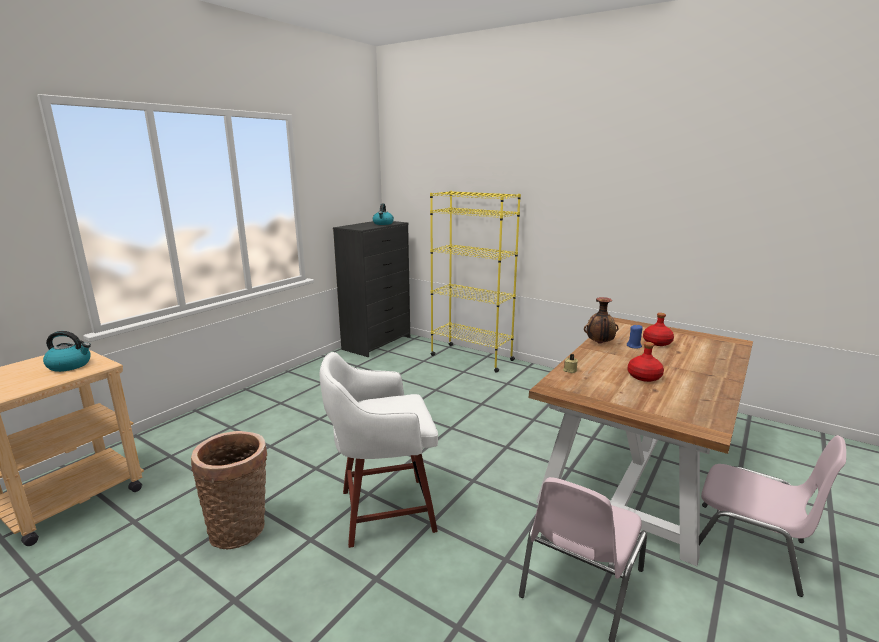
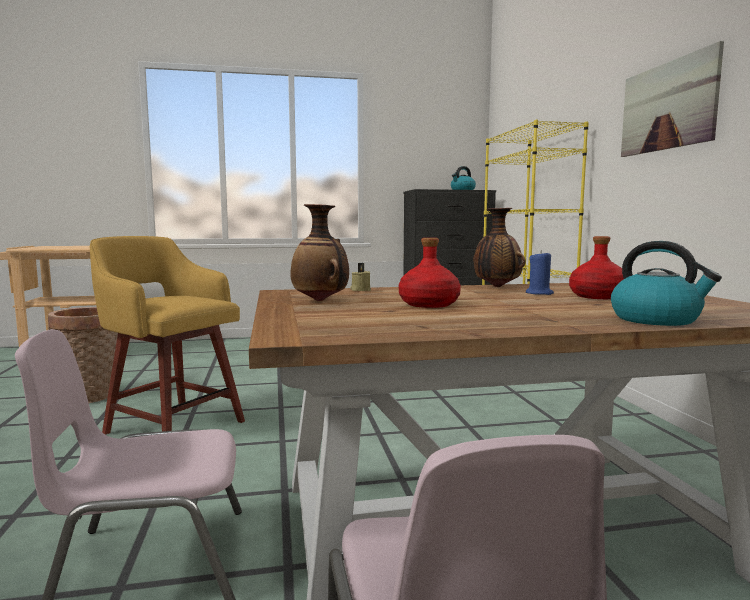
camera: 45 degrees right, 10 degrees down
kettle [43,331,91,372] -> kettle moved to [611,241,722,326]
white stool [319,352,438,548] -> yellow stool [90,236,245,435]
none -> vase [290,204,349,301]
none -> picture [621,41,724,157]

